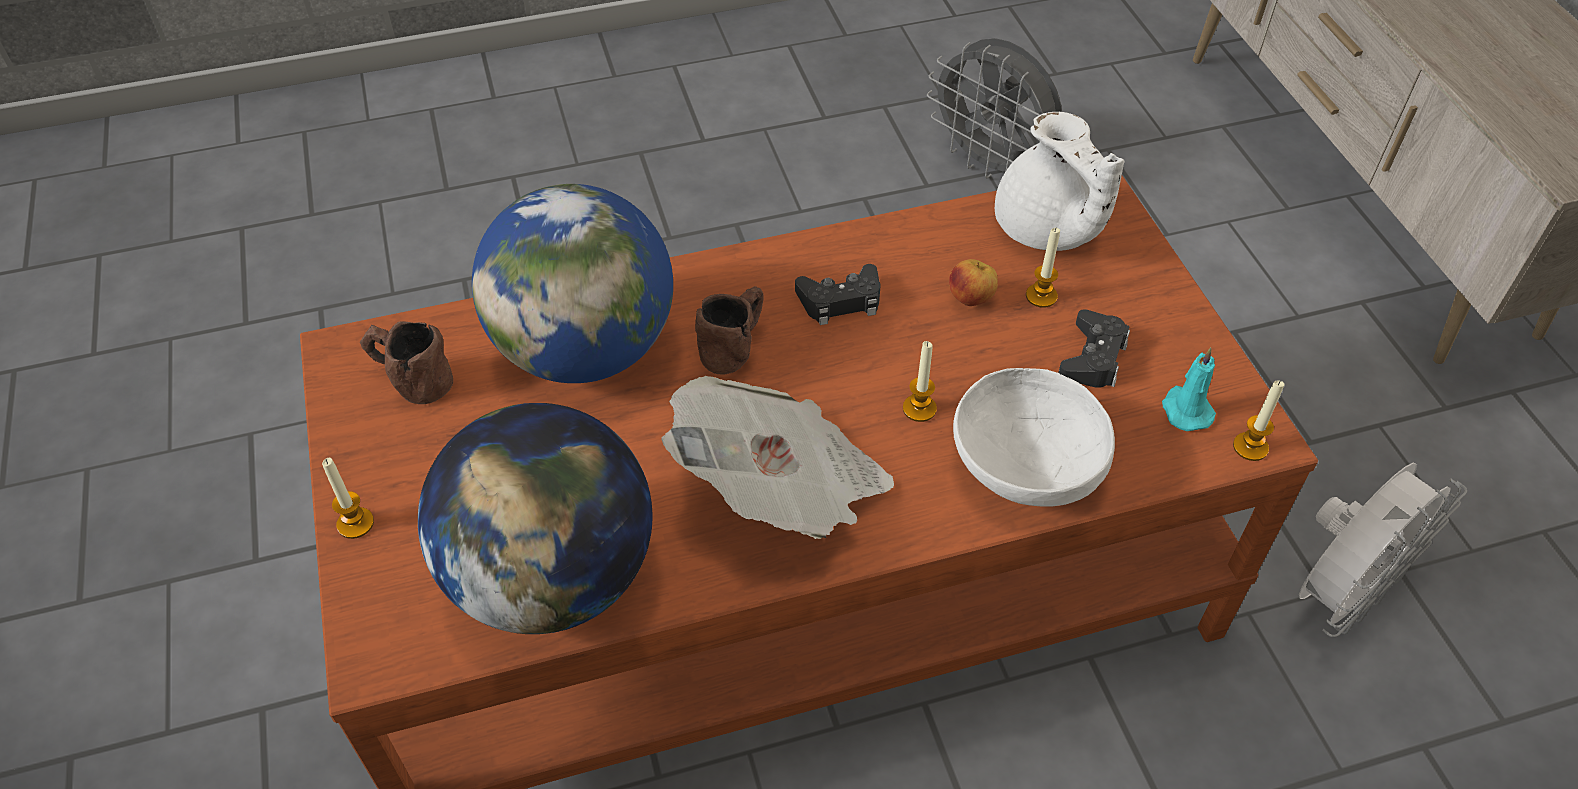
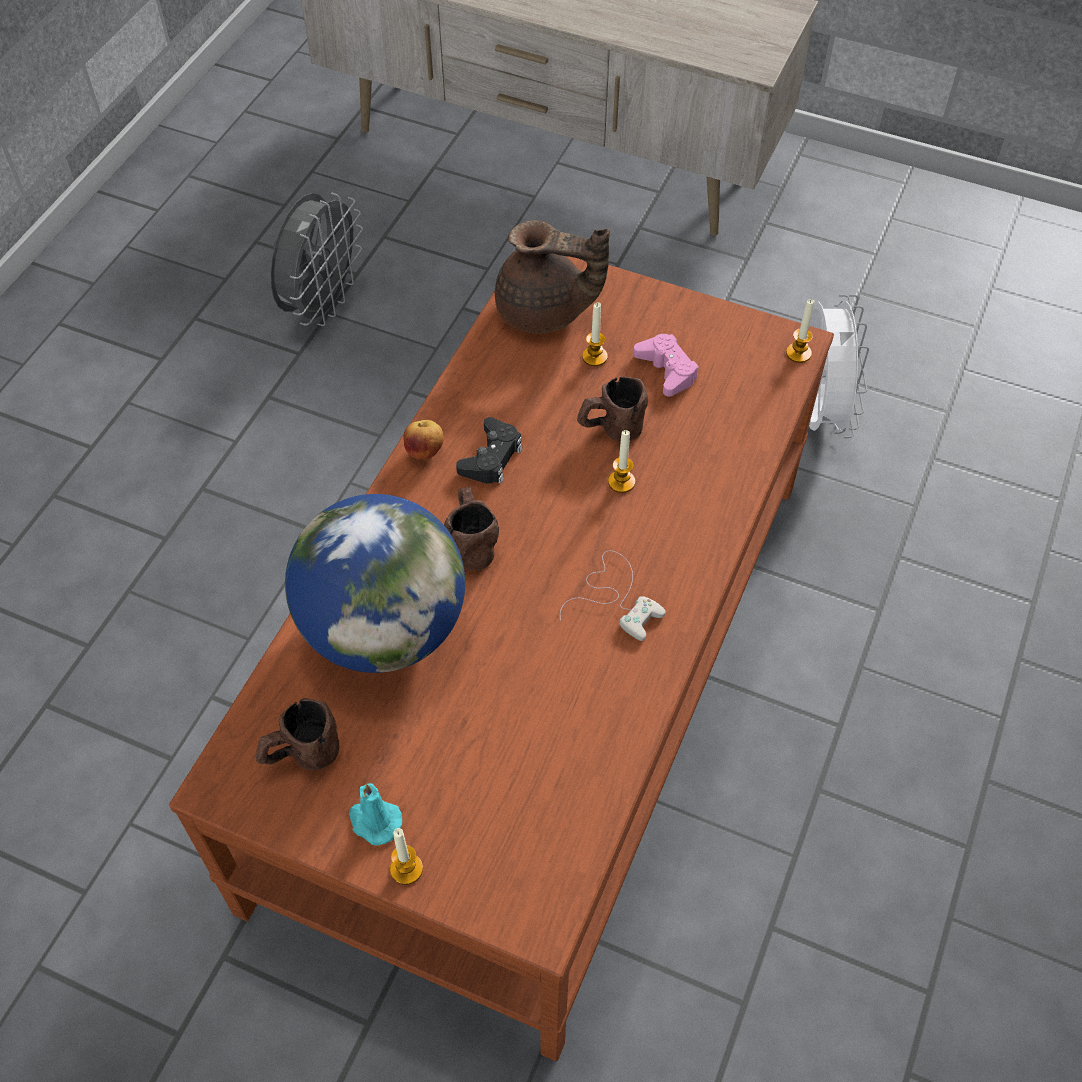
camera: 50 degrees left, 5 degrees up
globe [418,403,652,634] -> none
newspaper [661,376,894,539] -> white game controller [560,551,666,641]
grey fan [927,38,1062,178] -> grey fan turned 60 degrees counterclockwise [270,192,363,326]
apple [949,259,998,306] -> apple moved to [403,420,444,459]
white bowl [953,368,1115,506] -> none
white teapot [995,112,1125,251] -> brown teapot [495,220,610,334]
black game controller [1058,309,1130,388] -> pink game controller [633,334,699,397]
turquoise candle [1162,347,1216,431] -> turquoise candle moved to [349,783,402,845]
none -> brown mug [577,376,648,442]

